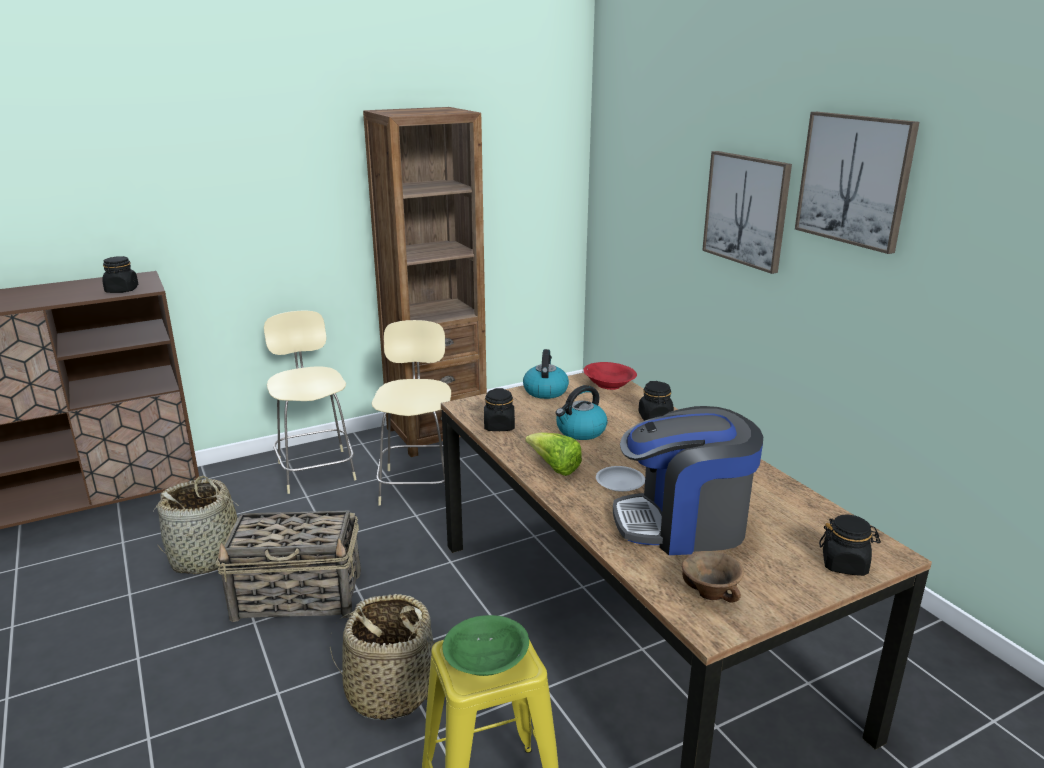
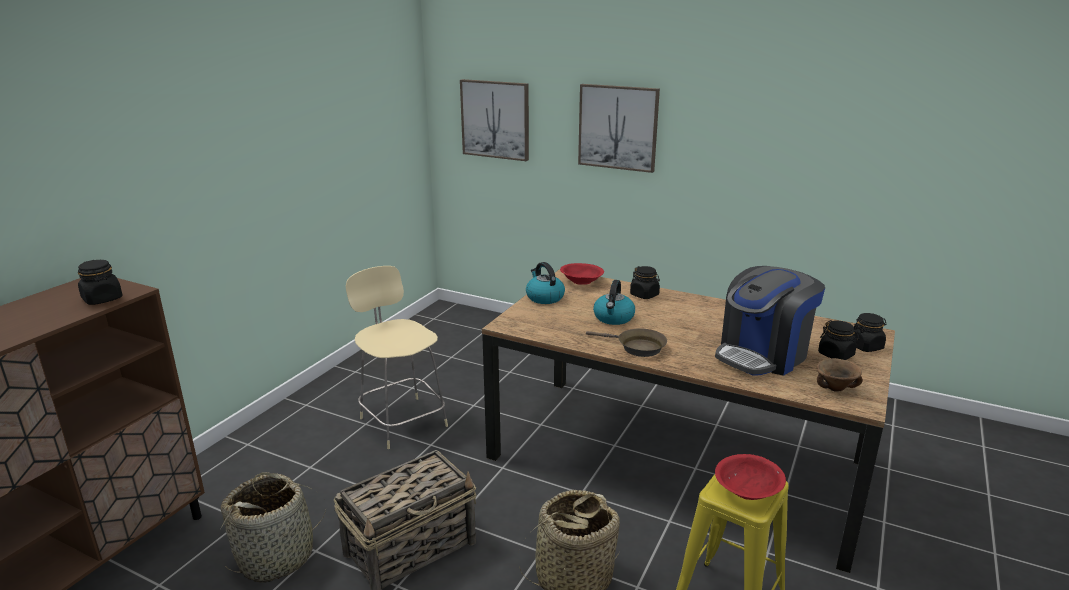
camera: 35 degrees left, 0 degrees up
beige chair [264,311,357,494] -> none
brown bookcase [363,107,487,457] -> none
green bowl [442,615,529,676] -> red bowl [715,454,786,500]
black jar [484,388,515,431] -> black jar moved to [818,320,859,360]
lettuce [525,432,582,476] -> brown frying pan [586,328,667,357]
white plate [596,466,645,492] -> none
picture [795,112,919,254] -> picture moved to [460,79,529,161]

